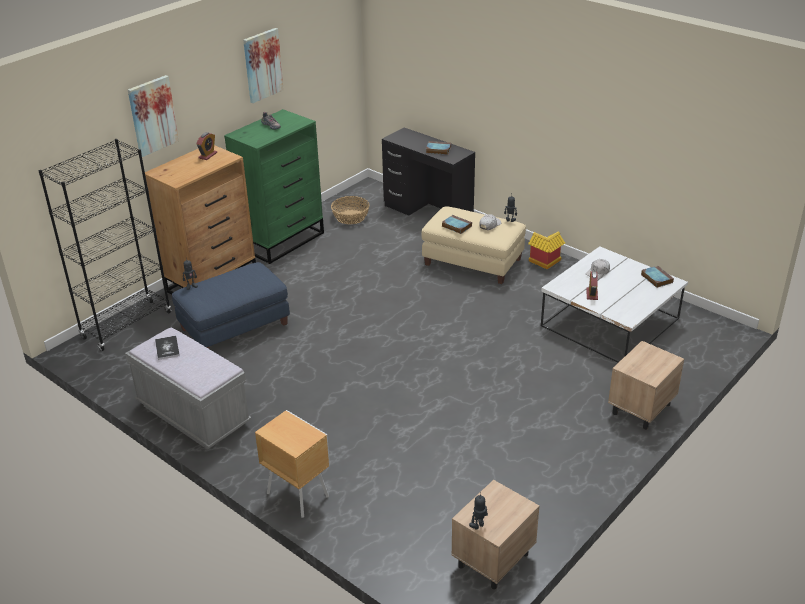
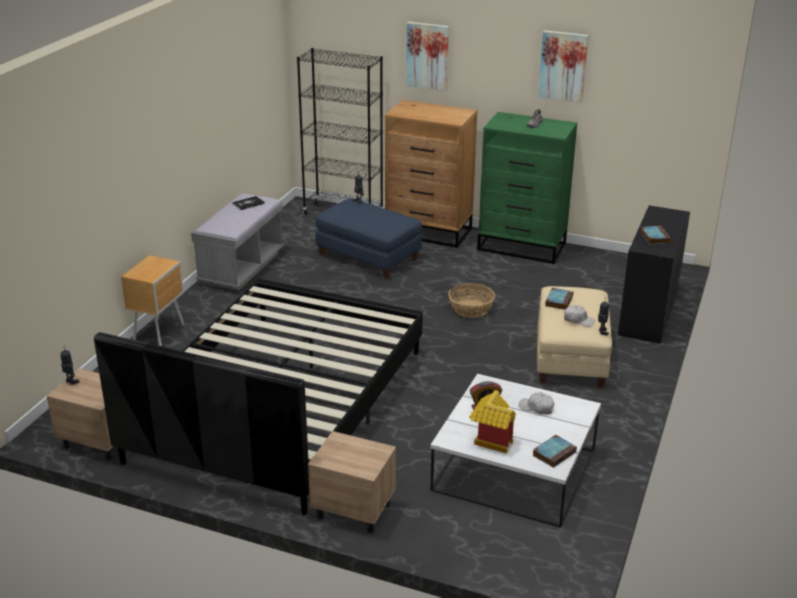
camera: 70 degrees right, 5 degrees down
alarm clock [196,132,217,160] -> none
basket [331,196,369,224] -> basket moved to [448,283,495,318]
toy house [528,232,565,269] -> toy house moved to [469,390,516,453]
none -> black bed [94,279,423,515]

